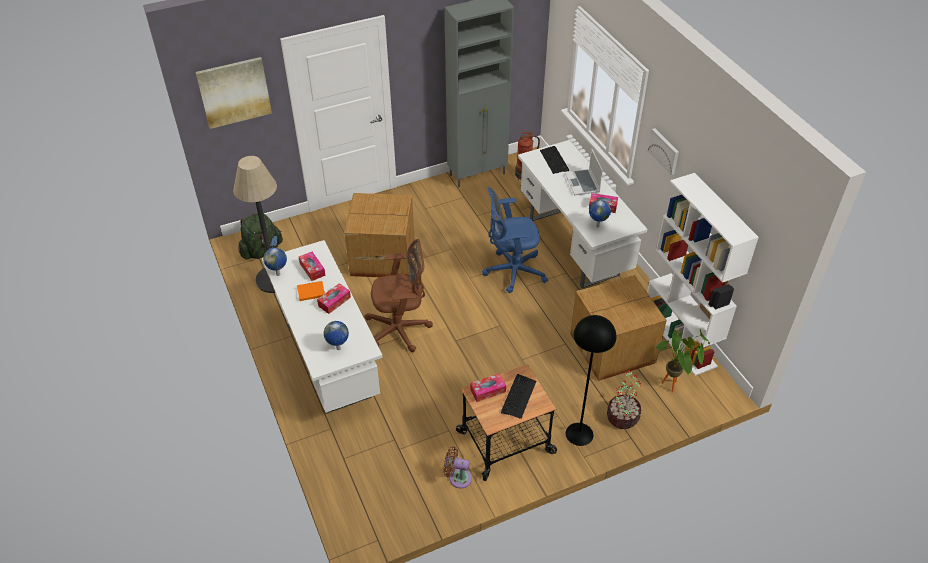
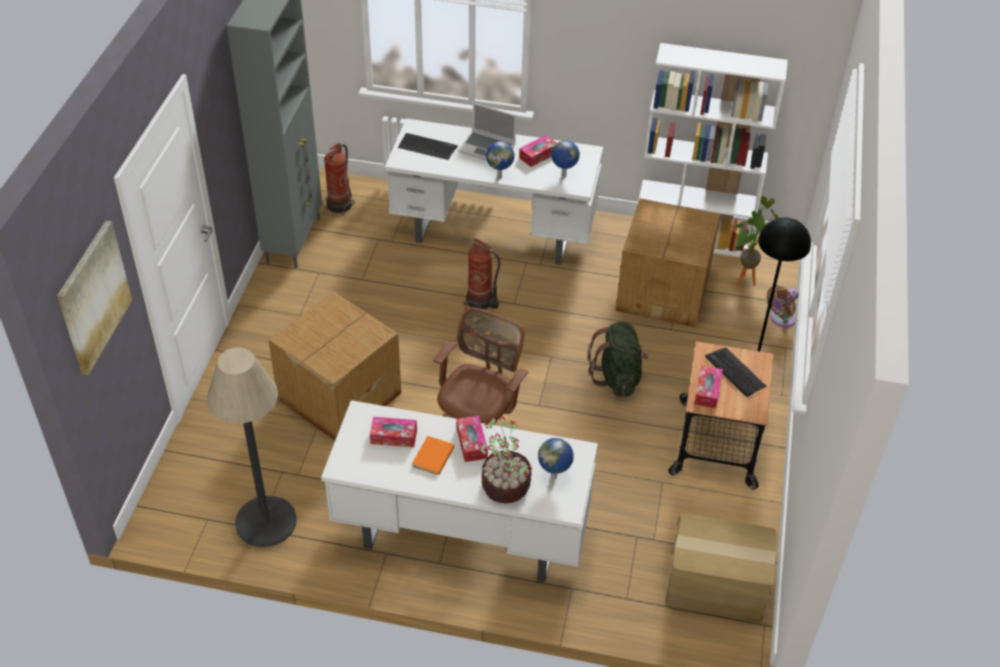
camera: 55 degrees left, 0 degrees up
green backpack [238,212,283,260] -> green backpack moved to [588,322,649,397]
globe [263,247,287,276] -> globe moved to [486,141,515,179]
brown fan [443,447,472,489] -> brown fan moved to [766,285,799,328]
blue office chair [482,187,548,293] -> fire extinguisher [464,238,500,310]
potted plant [607,371,641,429] -> potted plant moved to [478,416,532,504]
picture [648,128,679,175] -> none
none -> cardboard box [665,513,777,622]

